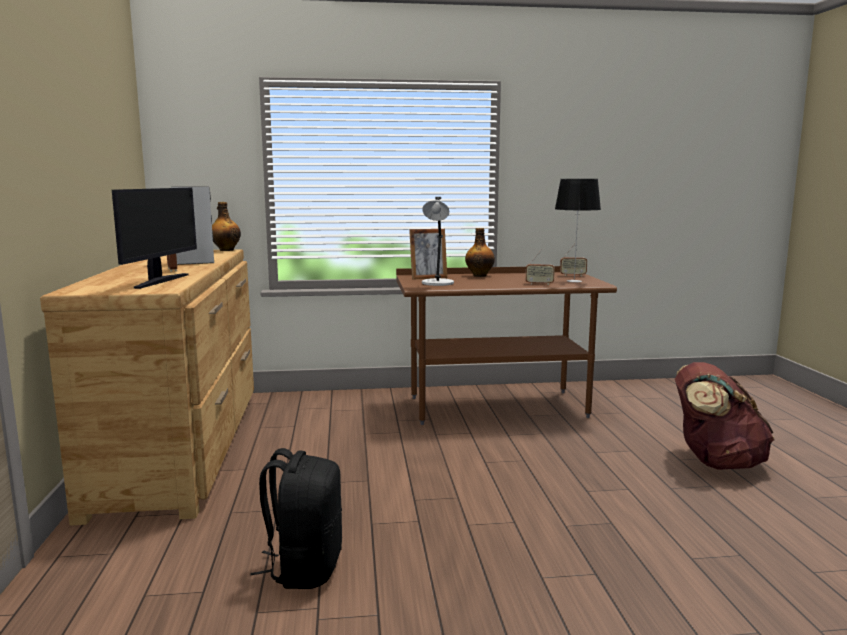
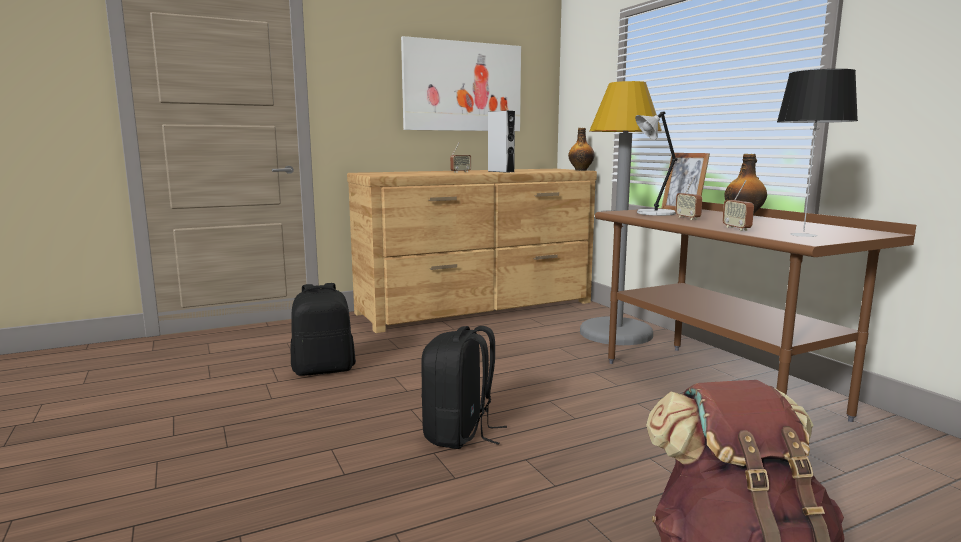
camera: 70 degrees right, 0 degrees up
monitor [112,188,197,289] -> none
radio [560,244,587,276] -> radio moved to [675,176,702,220]
none -> picture [401,36,521,131]
none -> black backpack [421,326,507,449]
none -> grey floor lamp [580,81,662,345]

